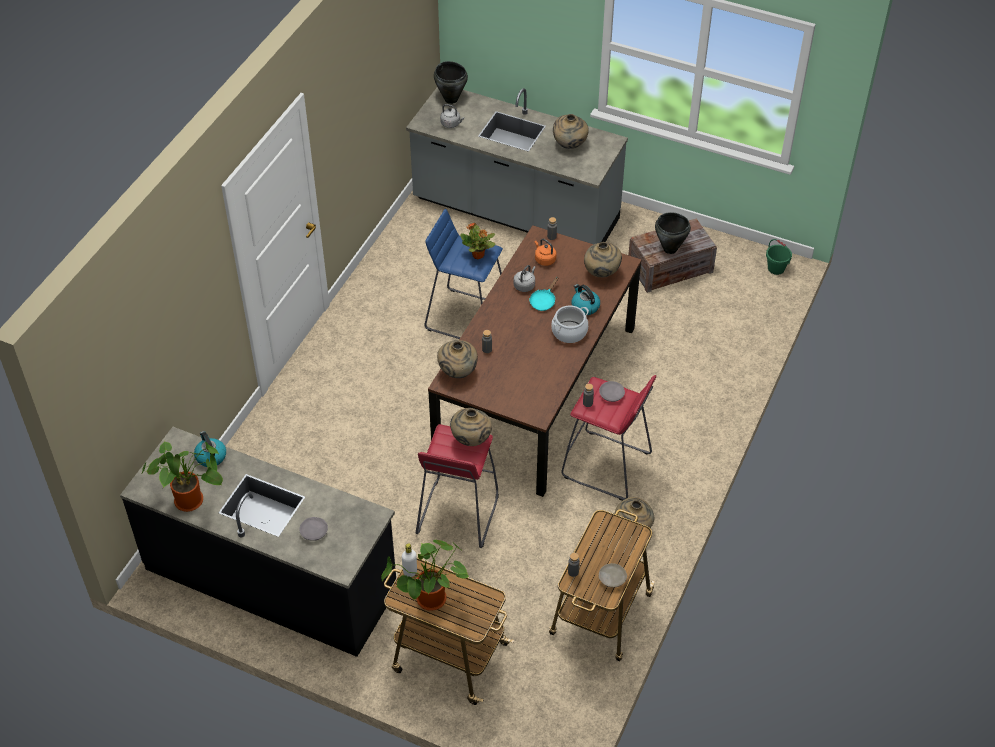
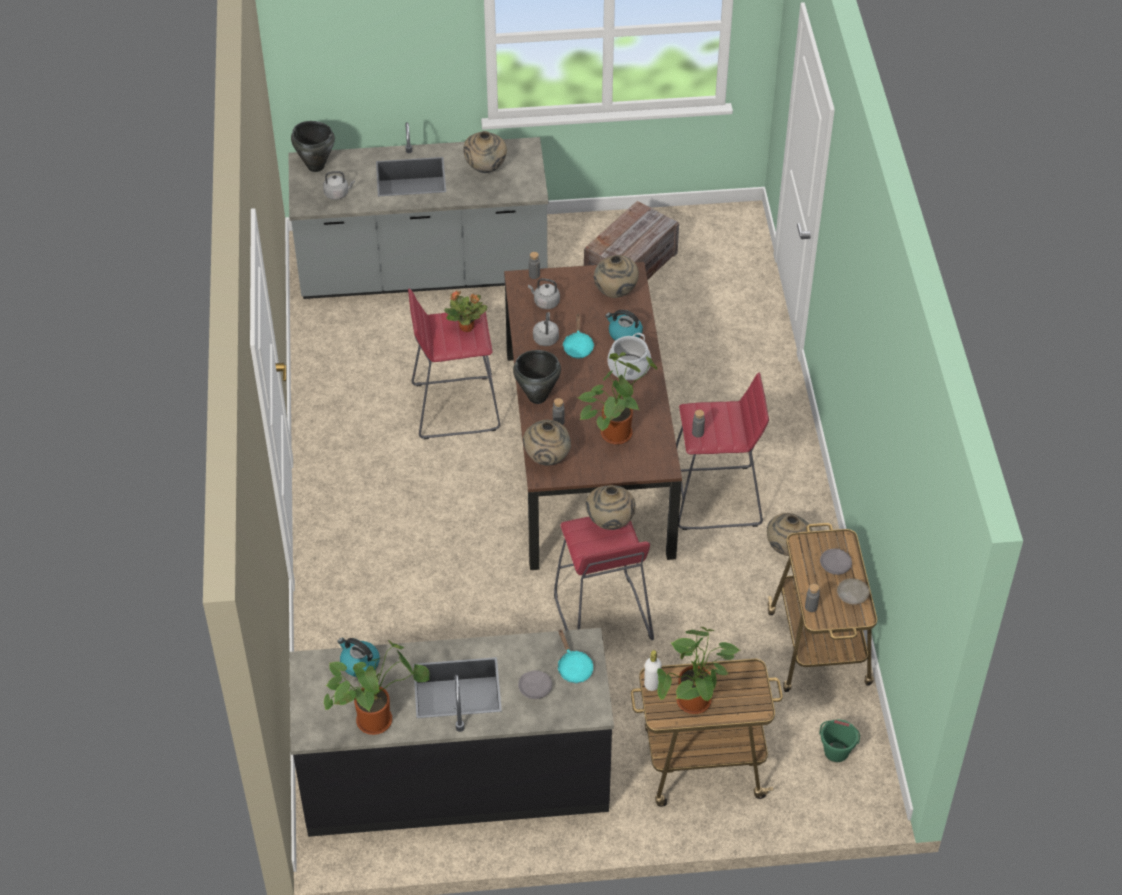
camera: 30 degrees left, 0 degrees up
blue stool [424,209,503,339] -> red stool [408,289,500,440]
orange kettle [535,239,556,266] -> grey kettle [528,278,560,309]
grey plate [599,381,625,402] -> grey plate moved to [820,549,852,575]
black cooking pot [655,212,691,254] -> black cooking pot moved to [513,350,561,404]
green bucket [766,239,792,275] -> green bucket moved to [819,719,860,762]
none -> turquoise frying pan [558,630,593,683]
none -> potted plant [578,352,658,445]

